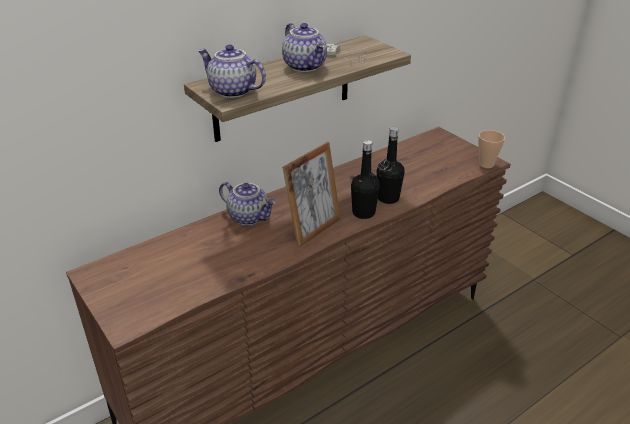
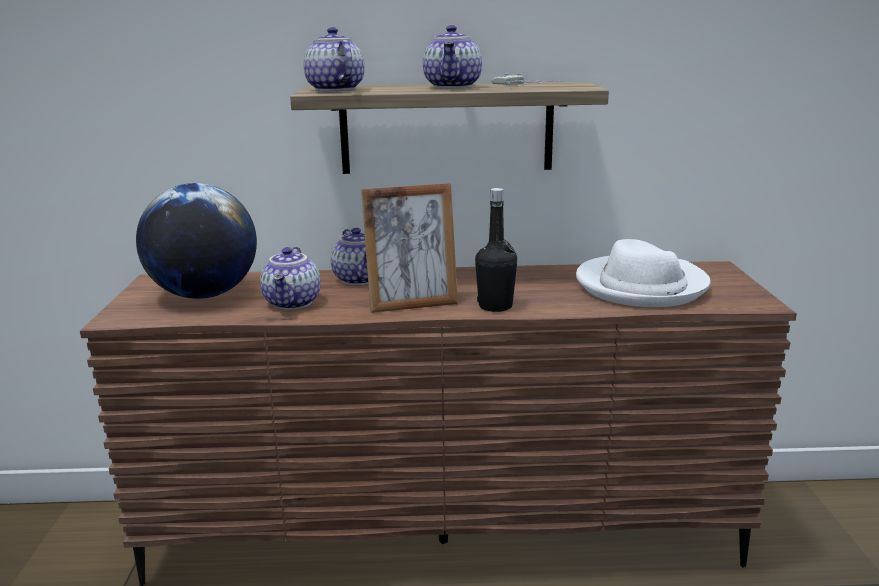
camera: 35 degrees right, 15 degrees down
black bottle [377,127,405,204] -> none
cup [478,130,505,168] -> none
none -> globe [136,183,257,299]
none -> teapot [260,247,321,310]
none -> white hat [576,239,711,307]

